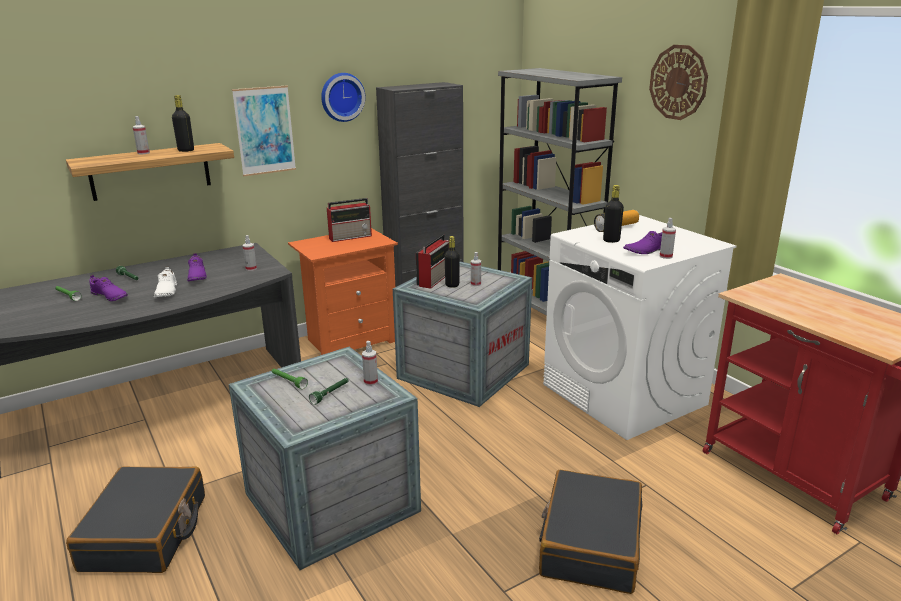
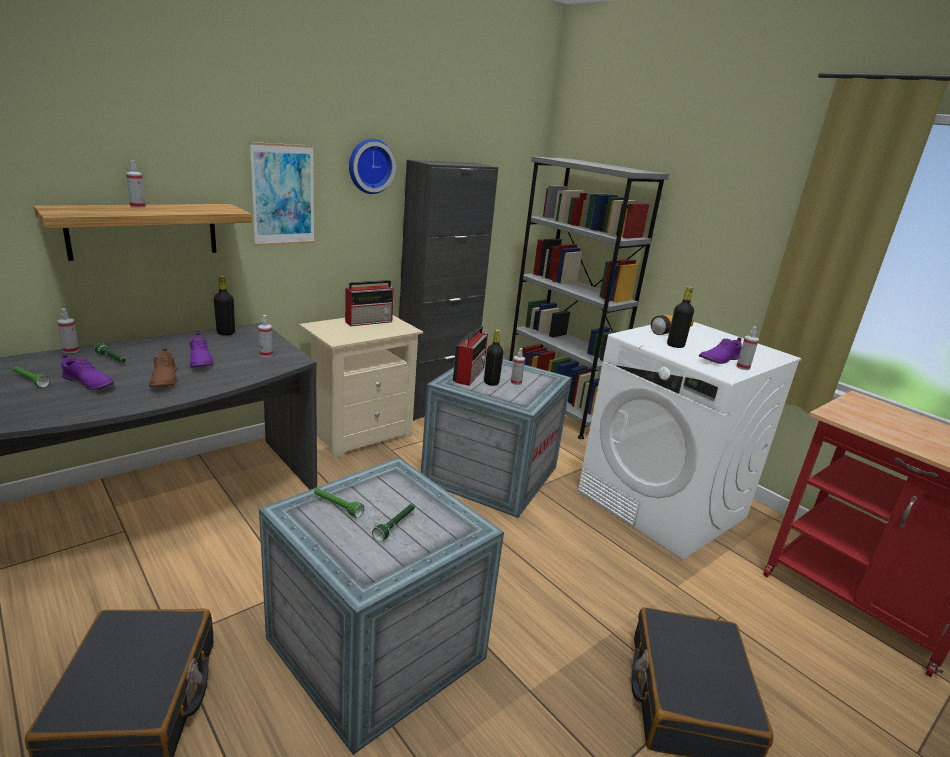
camera: 10 degrees left, 0 degrees up
white shoe [154,267,177,297] -> brown shoe [149,348,177,387]
black bottle [172,95,194,152] -> black bottle moved to [214,276,235,335]
orange nightstand [288,228,398,355] -> beige nightstand [299,315,423,459]
spray bottle [362,341,378,386] -> spray bottle moved to [57,308,79,353]
wall clock [649,45,708,120] -> none

